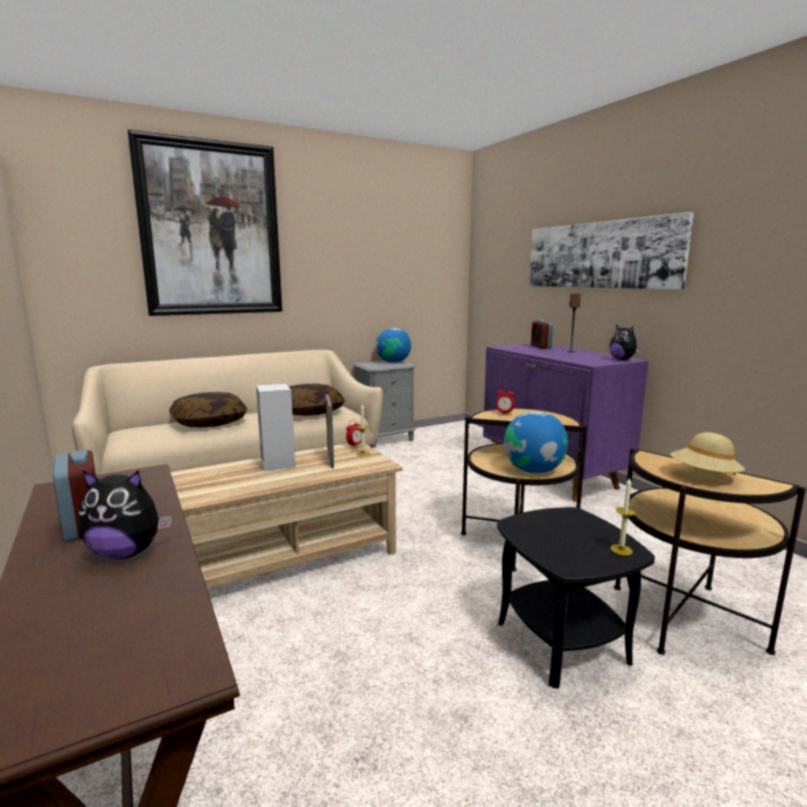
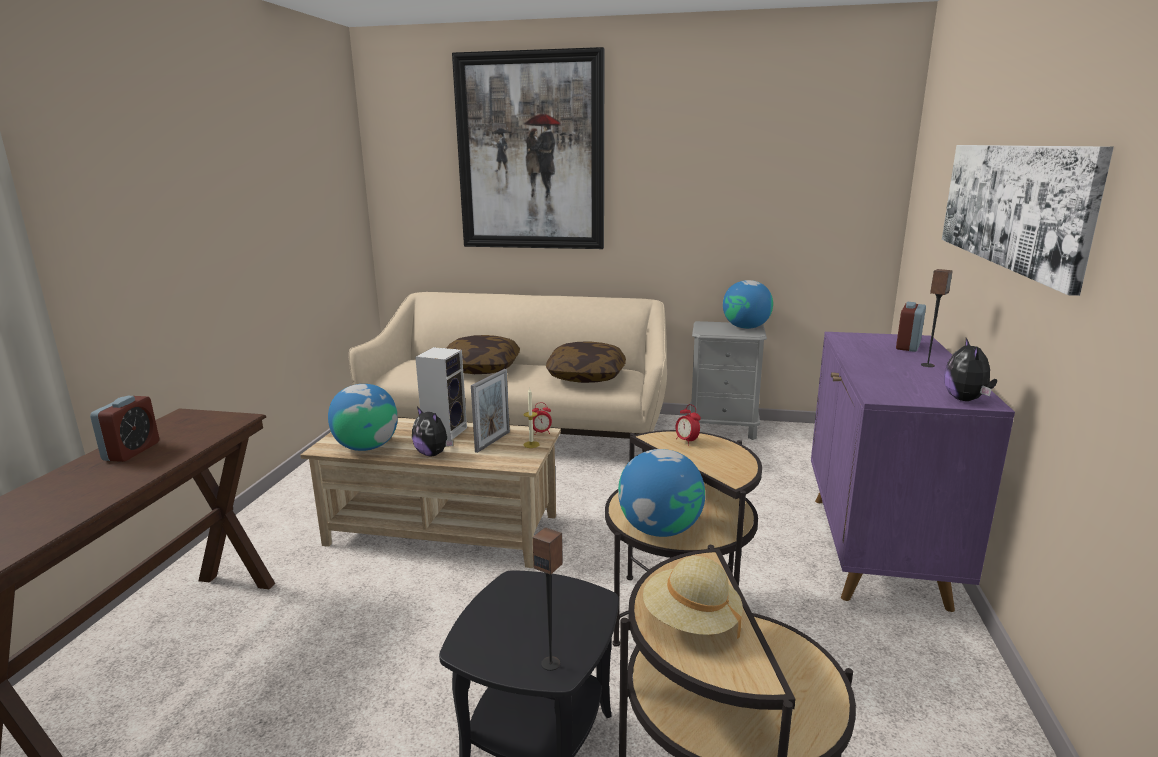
camera: 40 degrees right, 5 degrees up
plush toy [78,470,172,559] -> plush toy moved to [412,407,453,456]
candle [610,477,635,556] -> speaker [533,527,563,671]
none -> globe [328,384,398,451]

